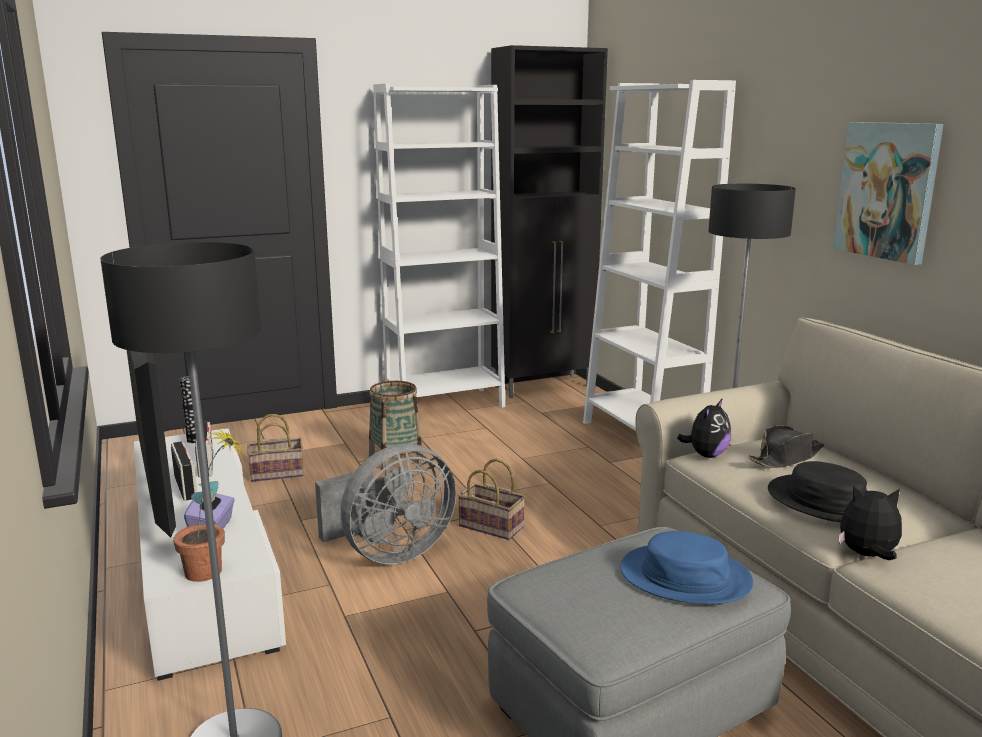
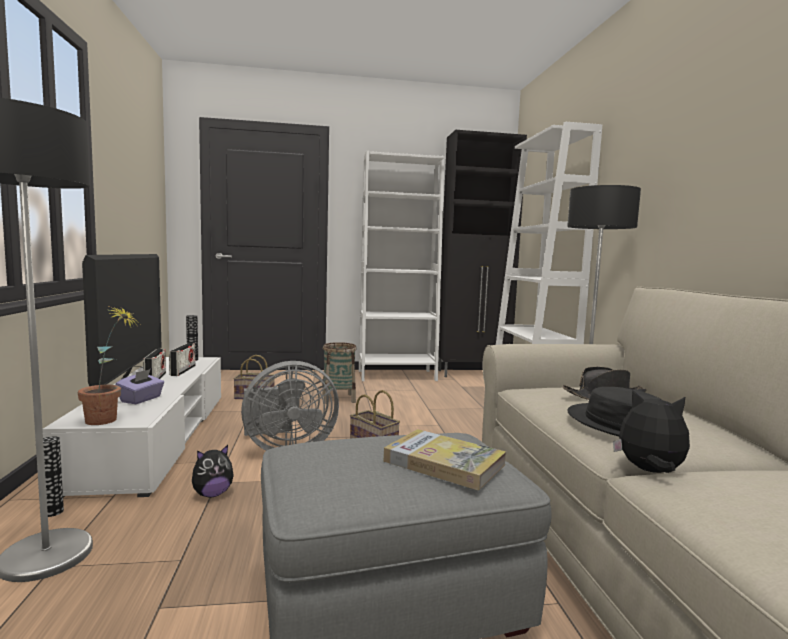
camera: 15 degrees right, 10 degrees down
blue hat [621,531,753,604] -> book [384,429,506,490]
plush toy [677,398,731,458] -> plush toy moved to [192,445,234,497]
picture [833,122,944,265] -> none
none -> vase [43,436,64,517]

